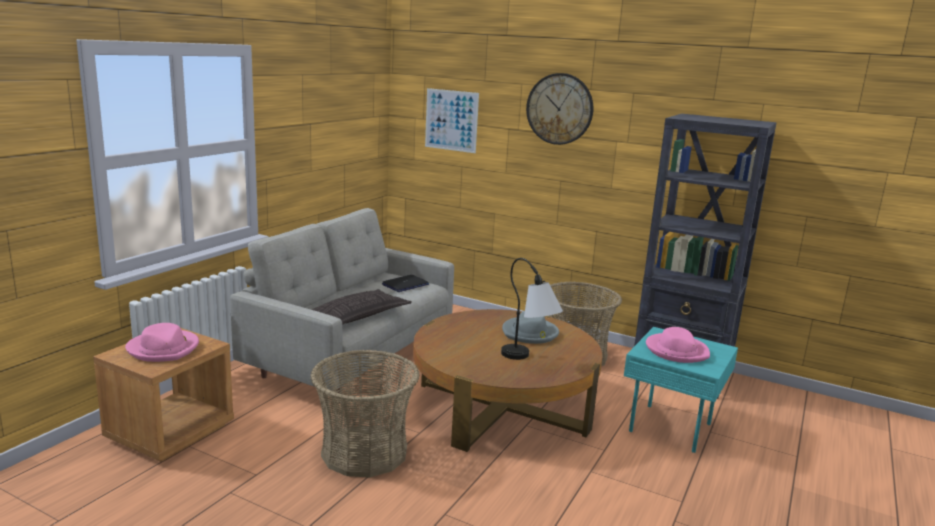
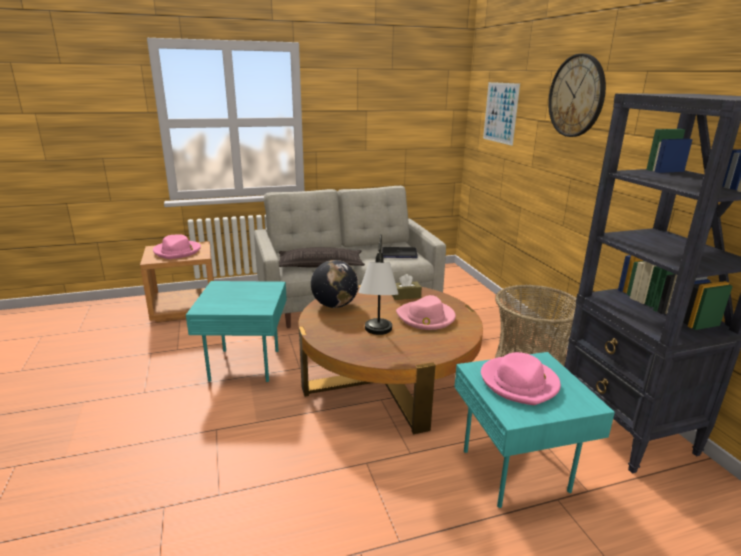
camera: 45 degrees right, 5 degrees up
basket [311,350,420,477] -> turquoise side table [186,281,287,382]
grey hat [502,311,559,344] -> pink hat [396,295,456,330]
none -> globe [311,260,359,308]
none -> brown tissue box [392,274,422,300]

